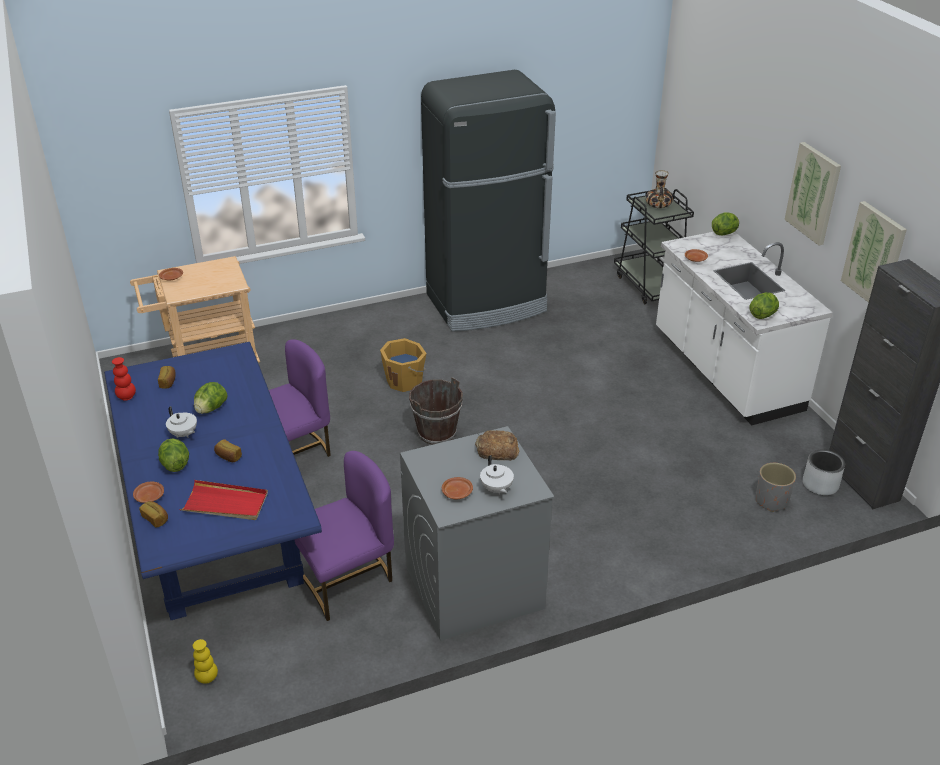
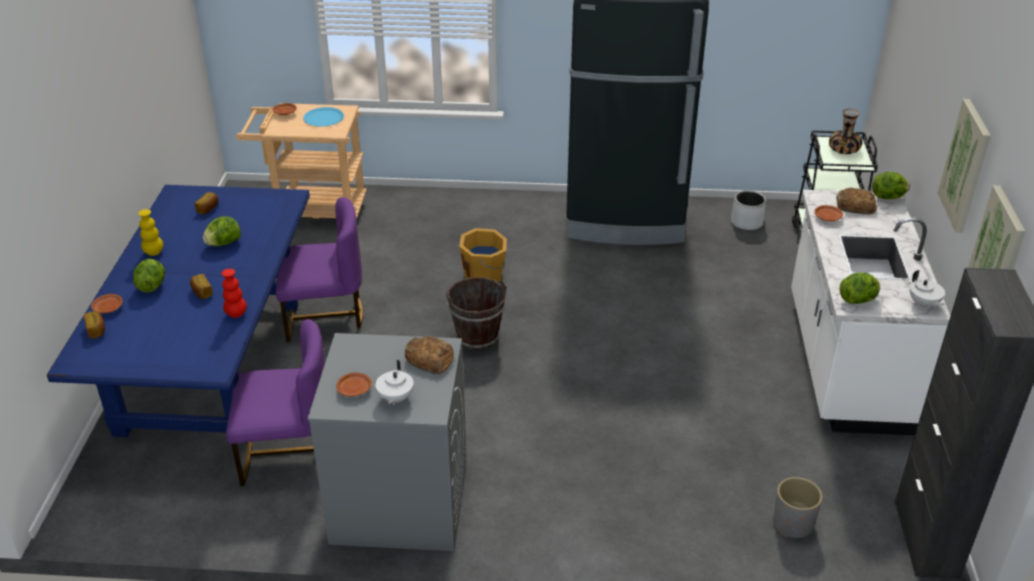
camera: 25 degrees right, 0 degrees up
red vase [112,357,136,401] -> red vase moved to [221,269,247,318]
white teapot [166,406,197,438] -> white teapot moved to [910,270,945,309]
red tray [179,480,268,520] -> none
yellow vase [193,639,218,684] -> yellow vase moved to [138,209,163,256]
grey planter [803,449,845,495] -> grey planter moved to [731,190,767,230]
none -> blue plate [303,107,344,126]
none -> bread [836,188,877,215]

